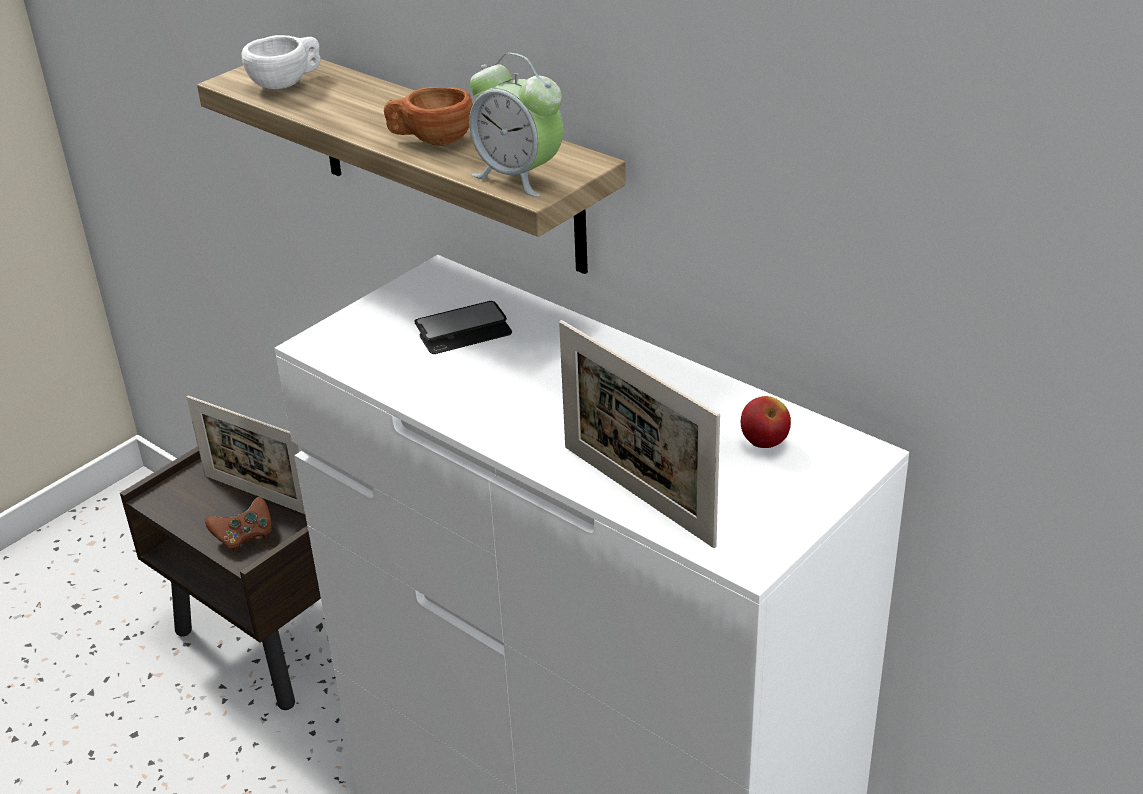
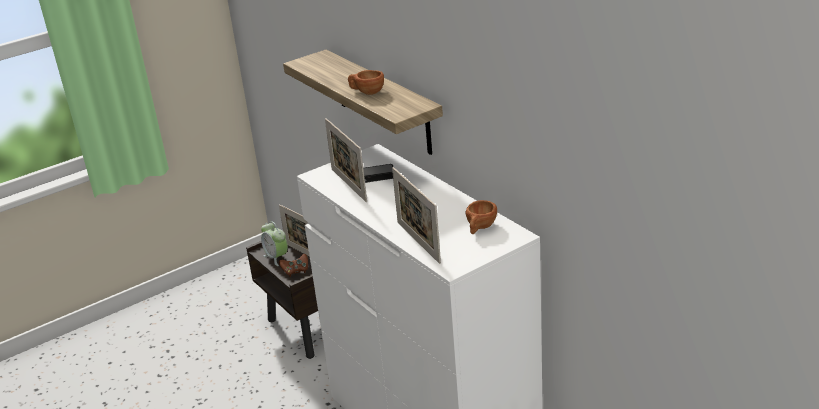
camera: 15 degrees right, 5 degrees down
white cup [242,35,321,89] -> none
alarm clock [469,53,563,197] -> alarm clock moved to [261,221,288,266]
apple [741,396,791,448] -> brown cup [466,200,497,234]
none -> picture frame [325,118,367,202]

